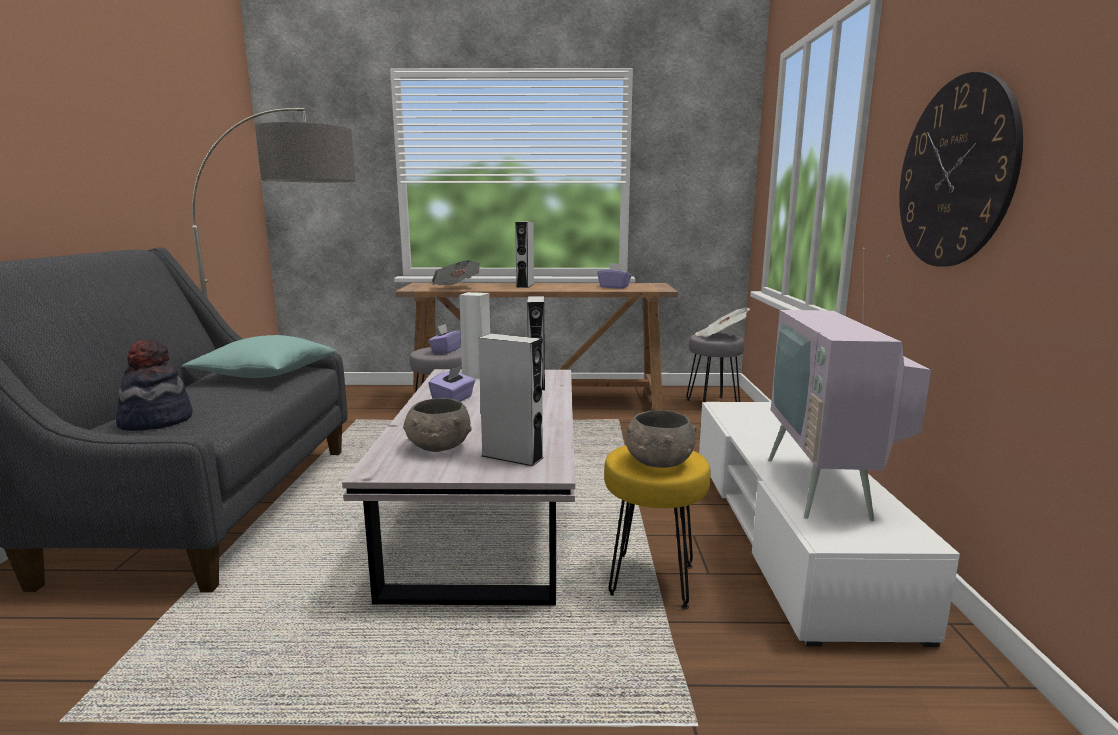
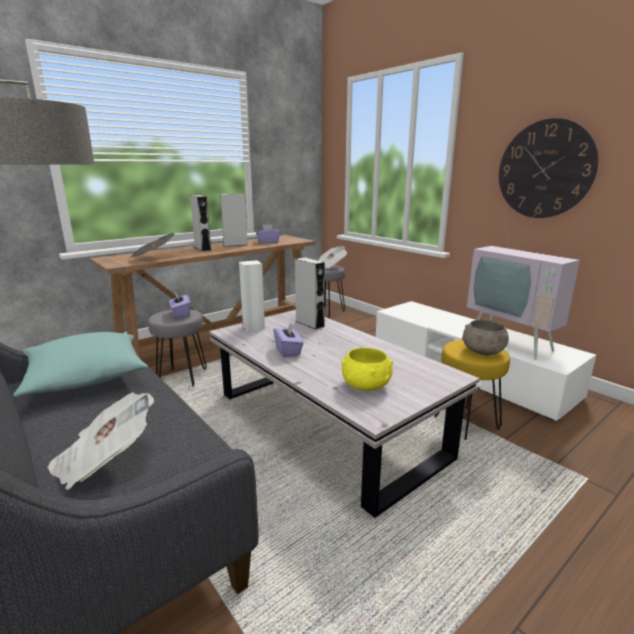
camera: 40 degrees left, 5 degrees up
hat [116,340,193,431] -> newspaper [48,392,154,490]
grey bowl [403,398,472,452] -> yellow bowl [341,347,393,391]
grey speaker [478,334,543,466] -> grey speaker moved to [220,194,248,246]

